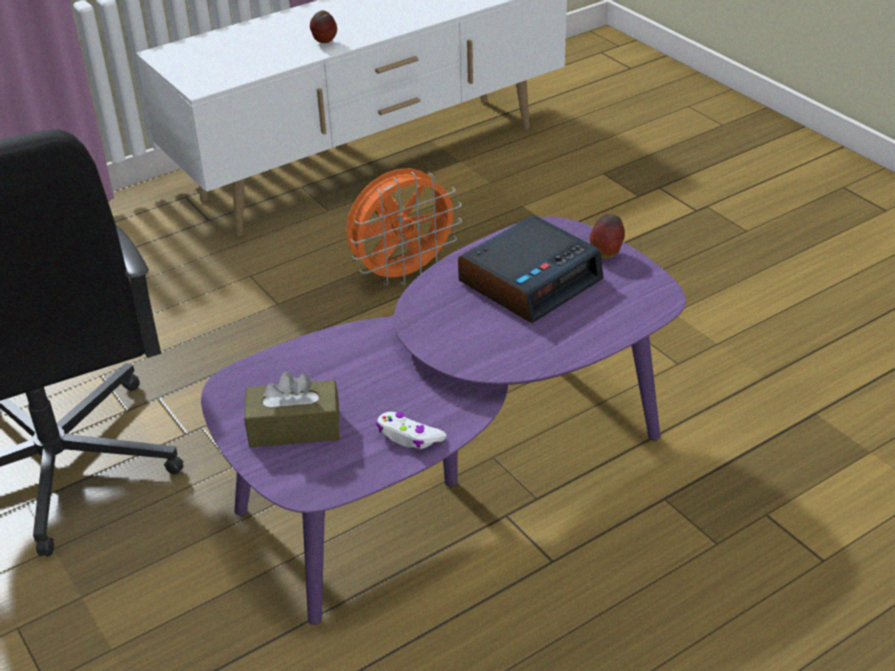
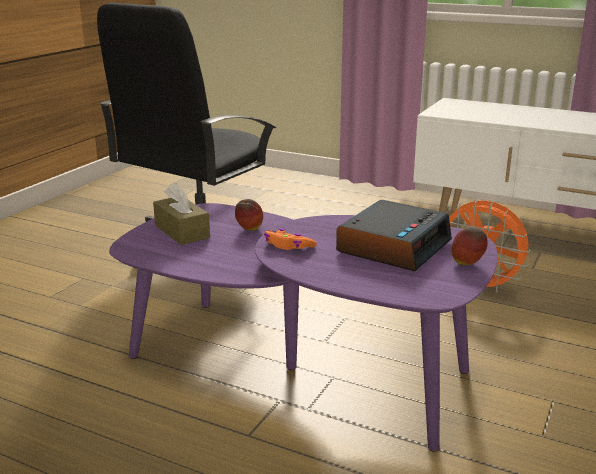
camera: 60 degrees right, 15 degrees down
apple [310,10,337,43] -> apple moved to [235,199,263,230]
white game controller [376,412,447,449] -> none
alarm clock [458,215,604,323] -> alarm clock turned 75 degrees counterclockwise [336,200,452,271]
none -> orange game controller [264,228,317,250]

